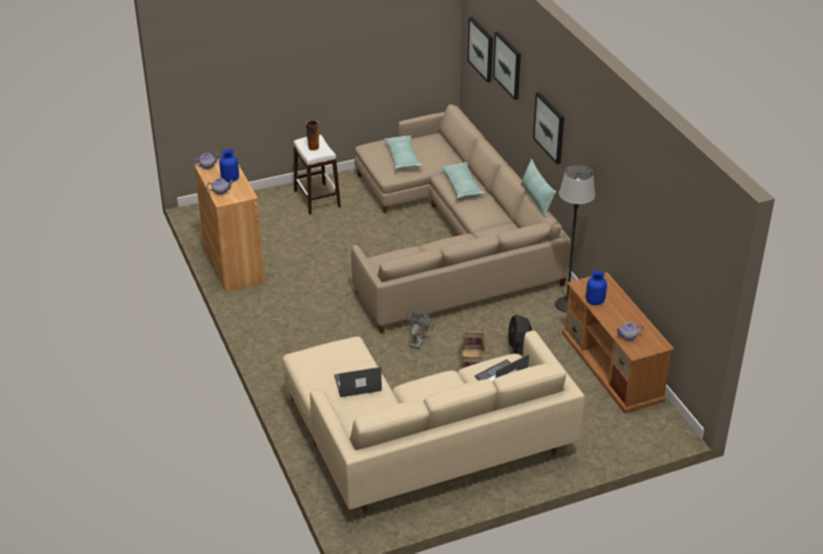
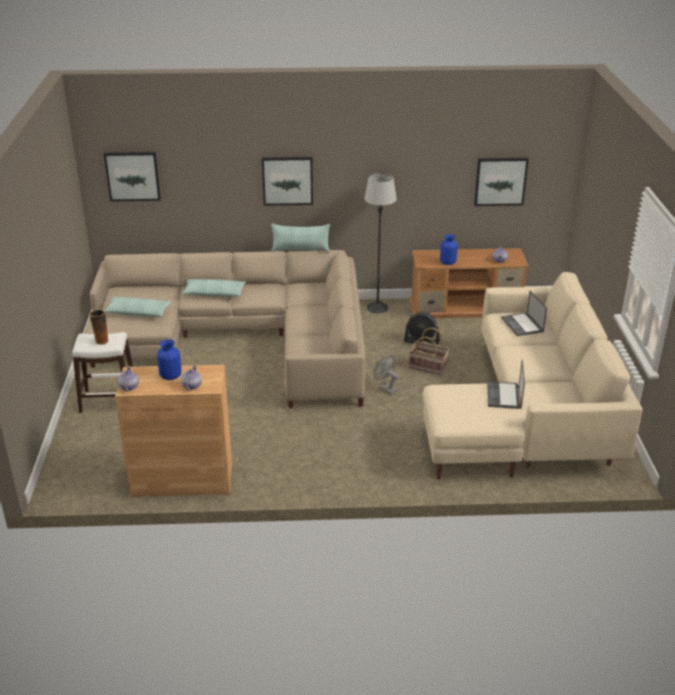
camera: 70 degrees left, 5 degrees down
picture [493,31,521,100] -> picture moved to [474,158,529,206]

